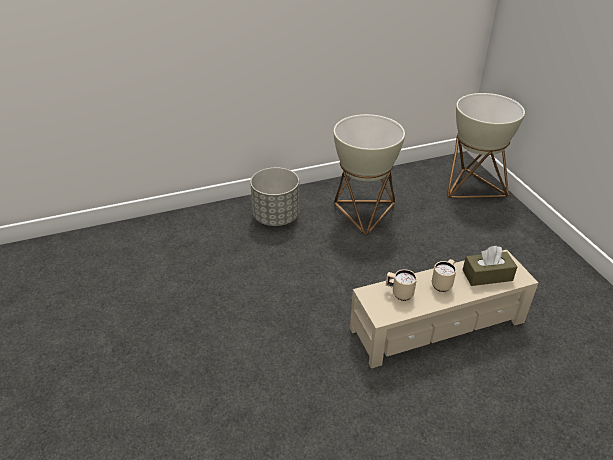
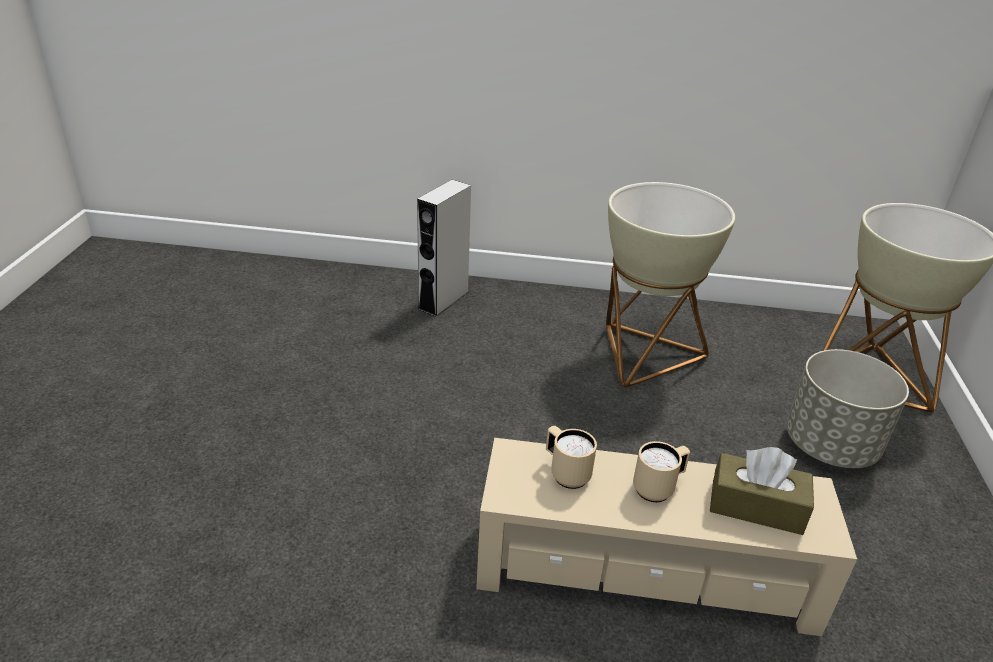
camera: 25 degrees right, 5 degrees down
grey planter [250,167,299,226] -> grey planter moved to [787,349,909,468]
none -> grey speaker [417,180,471,317]

